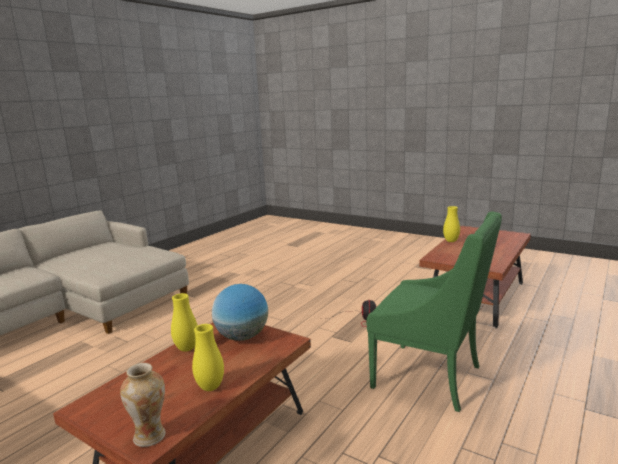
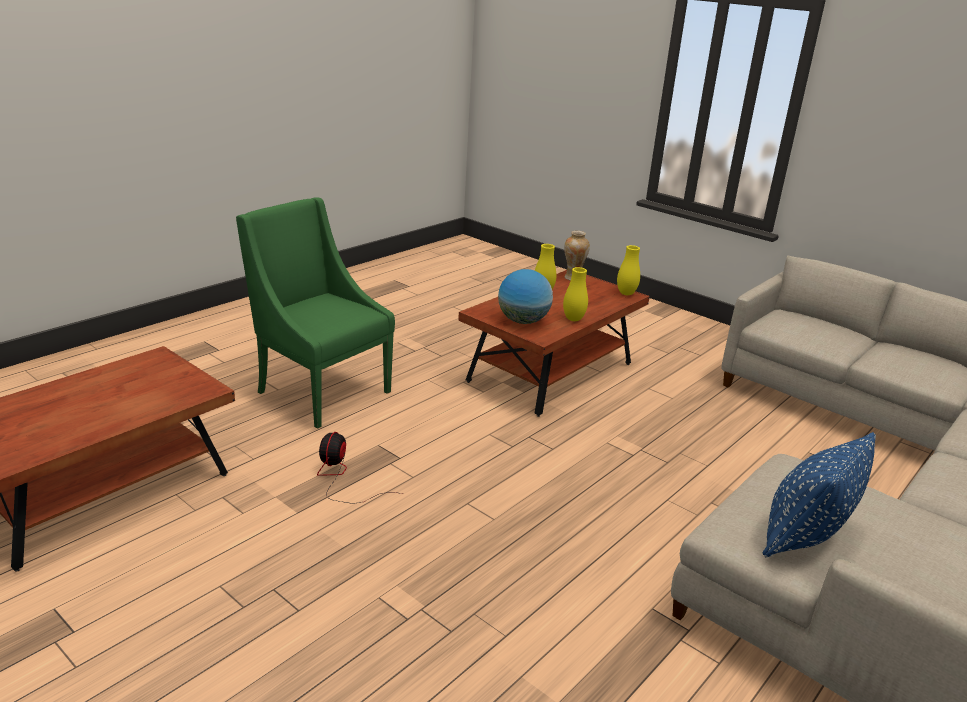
camera: 175 degrees left, 10 degrees up
yellow vase [443,206,460,242] -> yellow vase moved to [617,245,640,295]
none -> blue pillow [763,432,876,558]

